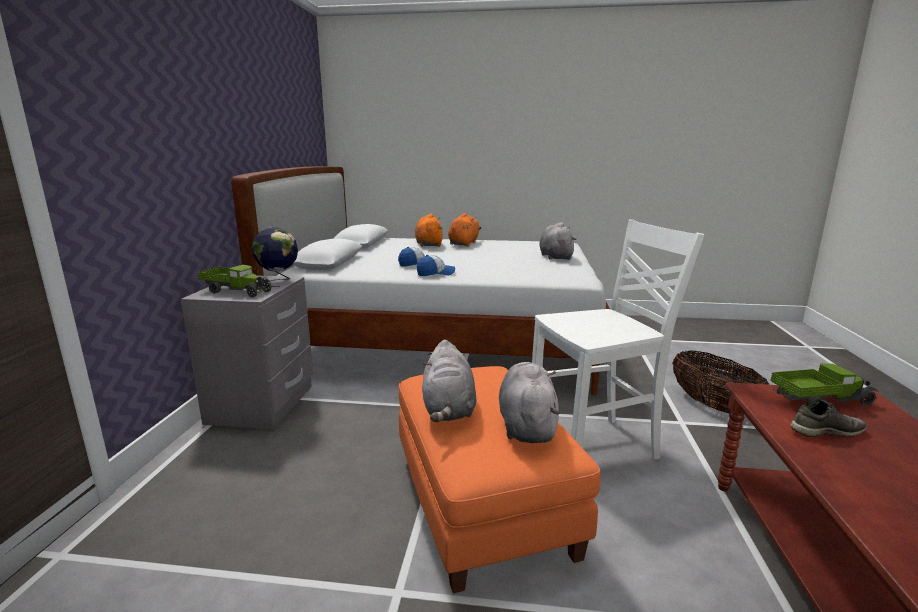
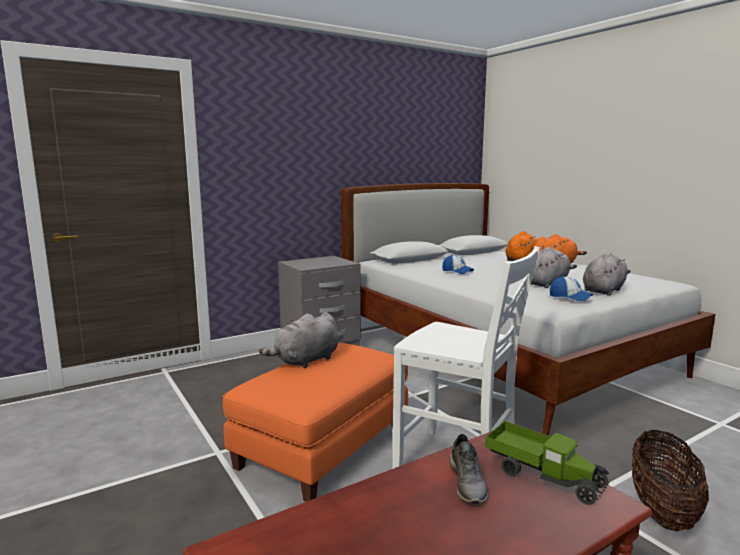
camera: 50 degrees right, 5 degrees down
toy truck [198,265,272,297] -> none
globe [252,227,298,287] -> none
cap [417,255,455,276] -> cap moved to [550,276,593,301]
grey plush toy [499,362,560,443] -> grey plush toy moved to [524,247,577,288]
grey shoe [790,400,867,437] -> grey shoe turned 45 degrees clockwise [450,434,488,504]

